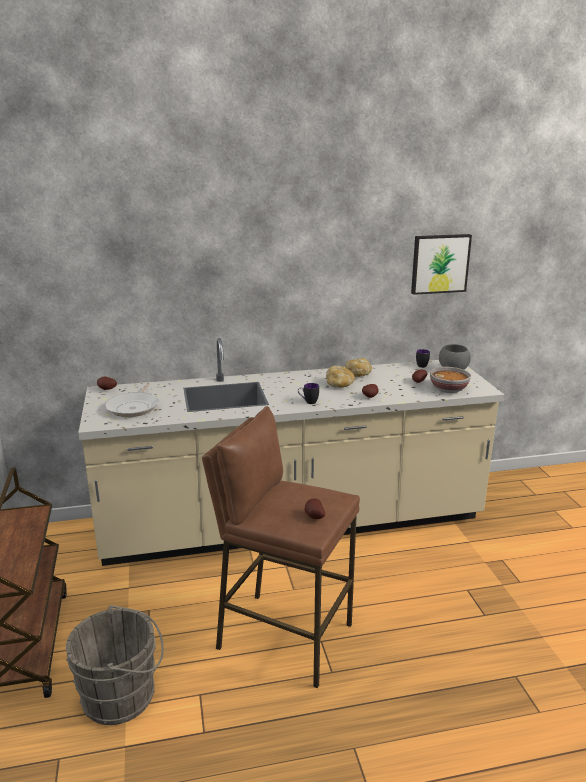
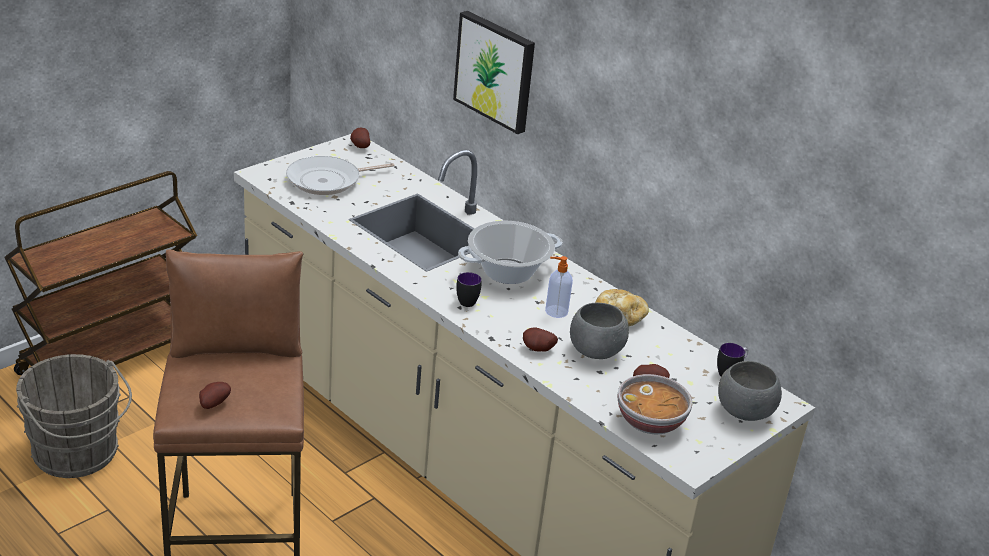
camera: 55 degrees right, 10 degrees up
bread [326,366,355,388] -> soap dispenser [545,256,573,318]
picture [411,234,472,295] -> picture moved to [453,11,535,134]
none -> cooking pot [458,221,563,284]
none -> grey bowl [570,303,629,359]

